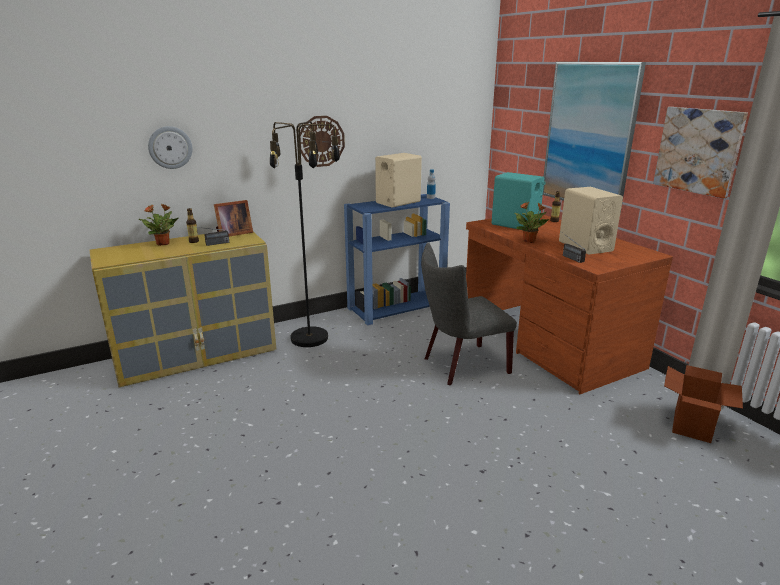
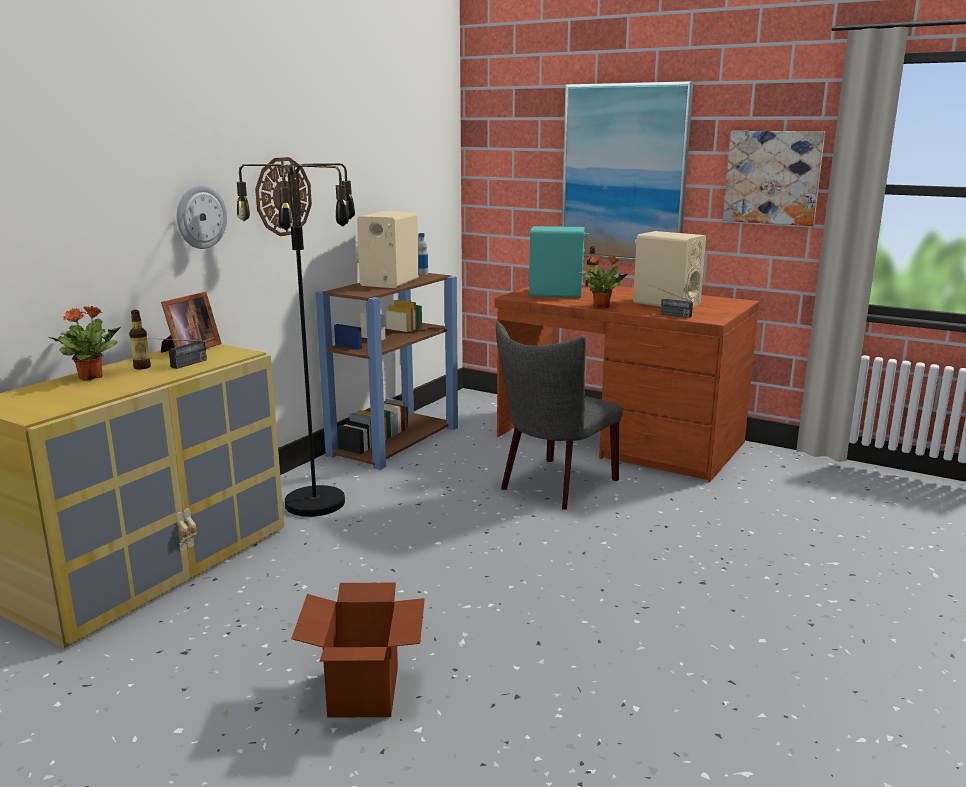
camera: 30 degrees left, 5 degrees down
wall clock [148,126,193,169] -> wall clock moved to [177,185,227,249]
blue bookcase [344,194,450,326] -> brown bookcase [315,273,458,470]
cardboard box [664,365,743,443] -> cardboard box moved to [291,582,425,718]

